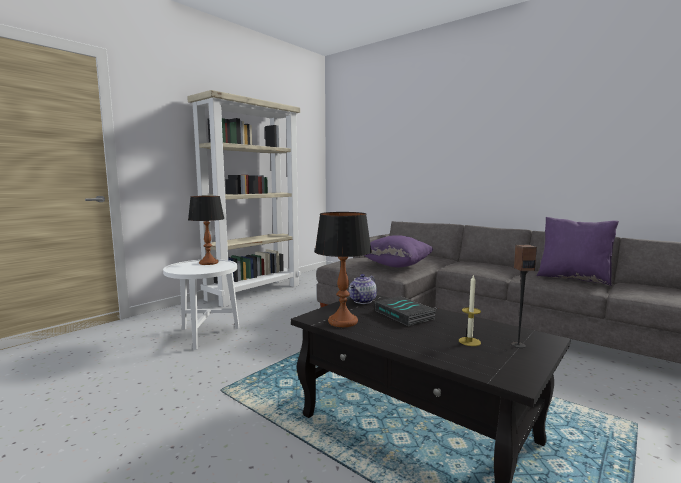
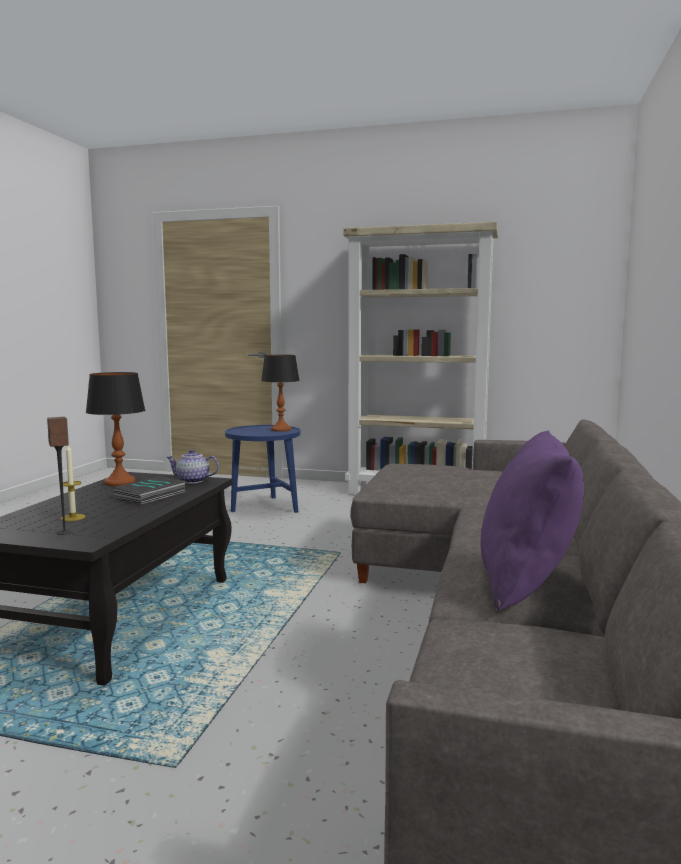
camera: 65 degrees right, 0 degrees up
white side table [163,259,239,350] -> blue side table [225,425,301,513]
purple pillow [364,235,433,267] -> none

